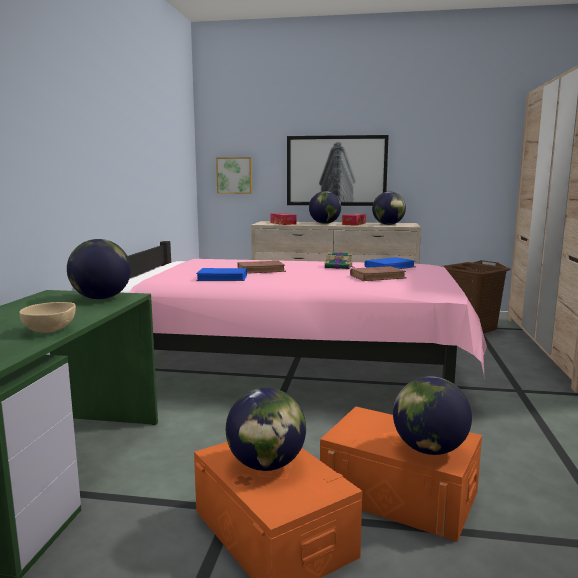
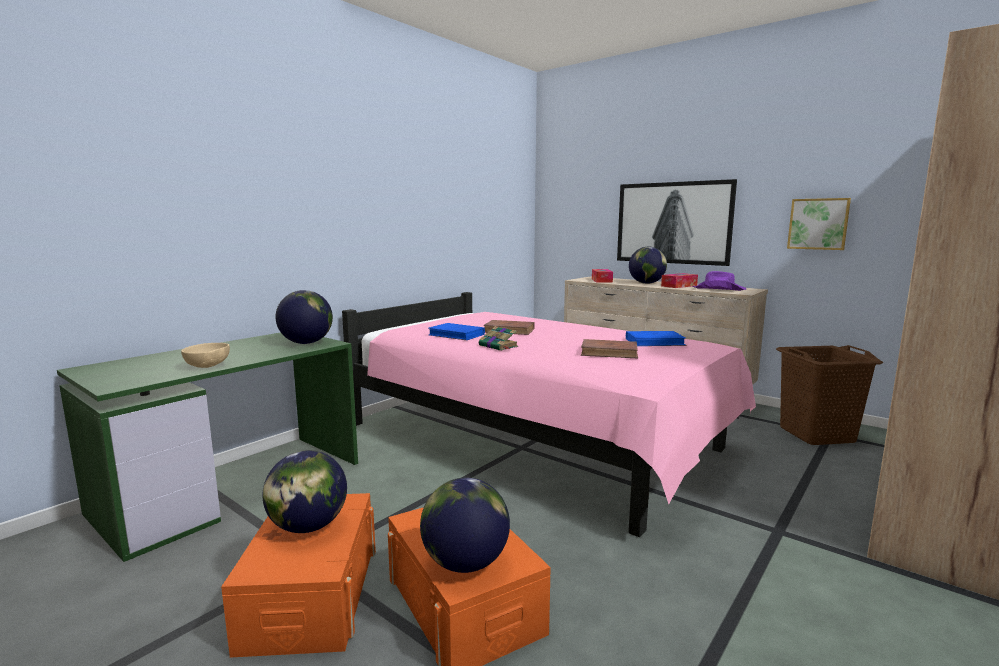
camera: 30 degrees right, 0 degrees up
picture [216,157,252,194] -> picture moved to [787,198,851,250]
book [325,252,355,269] -> book moved to [479,326,518,351]
globe [372,192,406,225] -> purple hat [692,271,746,291]

